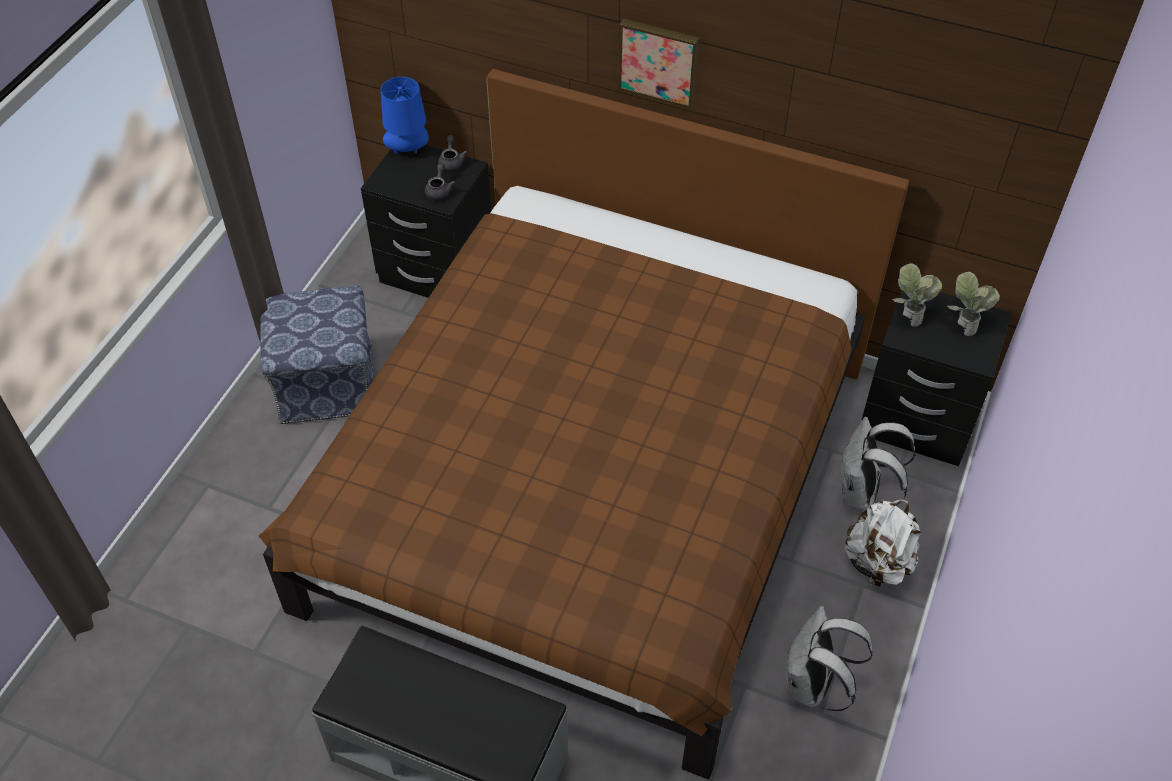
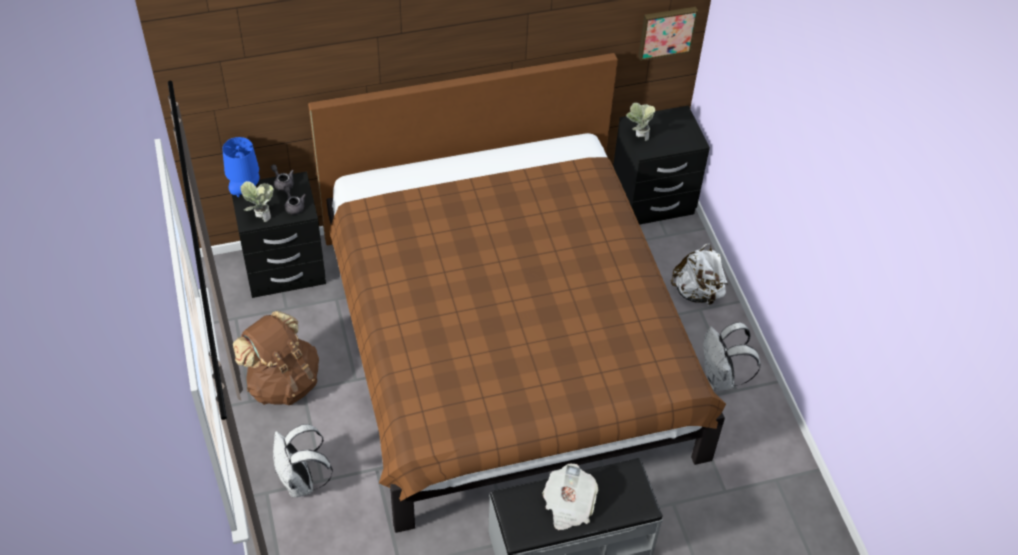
camera: 40 degrees left, 0 degrees up
ottoman [260,286,374,424] -> brown backpack [233,311,319,405]
picture [618,19,699,109] -> picture moved to [638,7,698,61]
white backpack [839,417,915,510] -> white backpack moved to [273,424,333,498]
potted plant [947,272,1000,336] -> potted plant moved to [240,181,274,222]
none -> newspaper [542,463,599,530]

